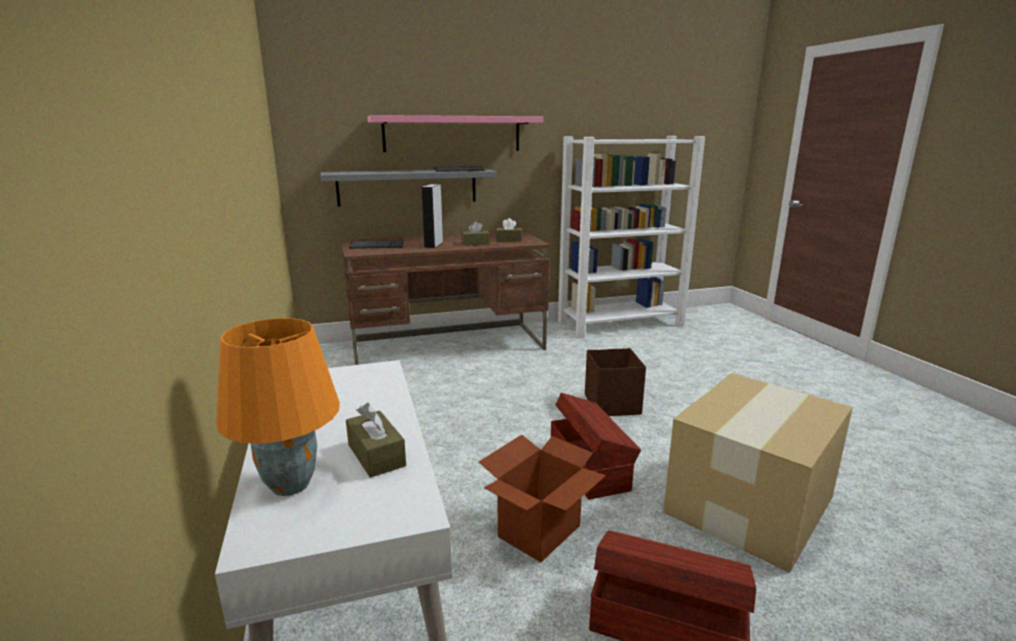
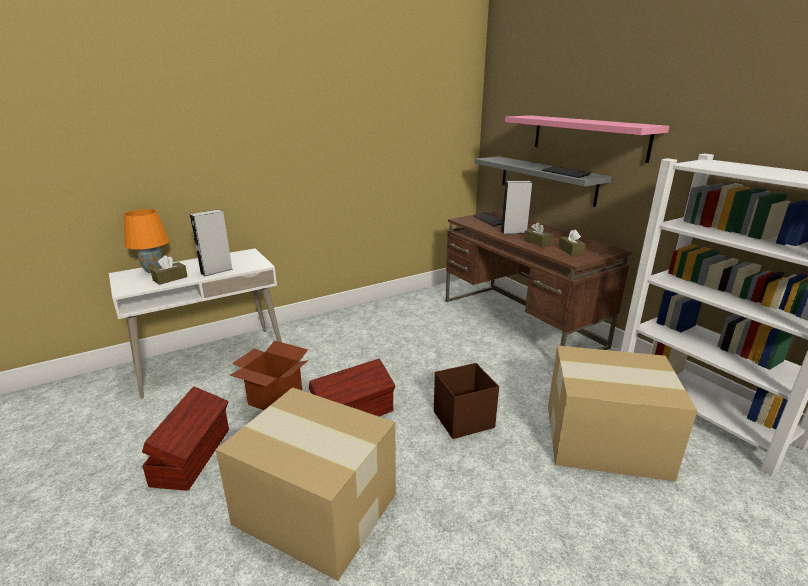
camera: 75 degrees right, 5 degrees up
none -> grey speaker [190,209,233,277]
none -> cardboard box [548,346,697,482]

